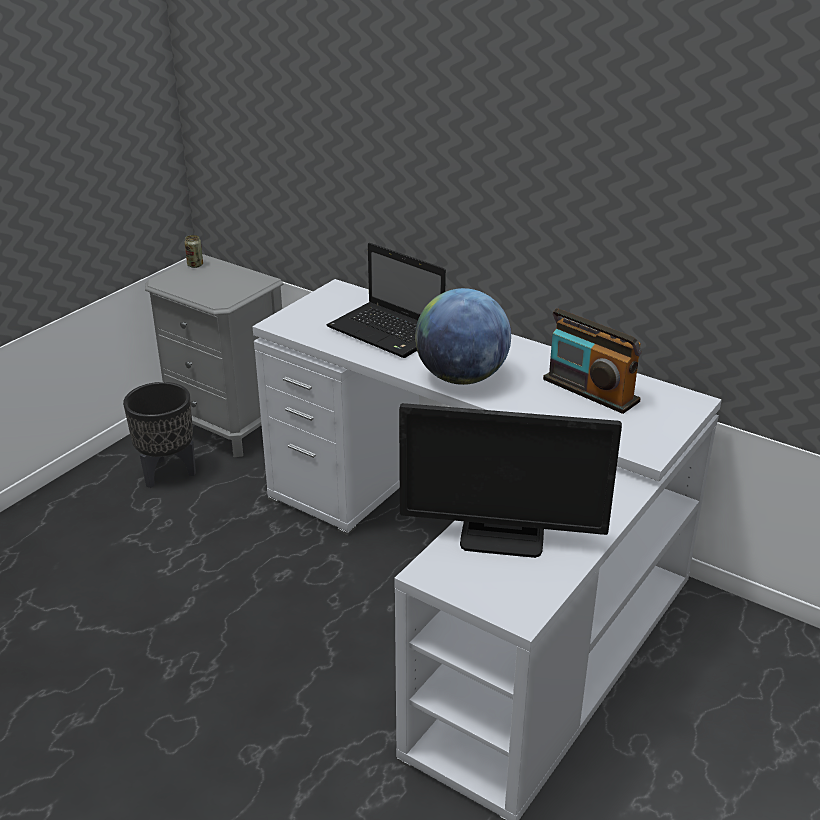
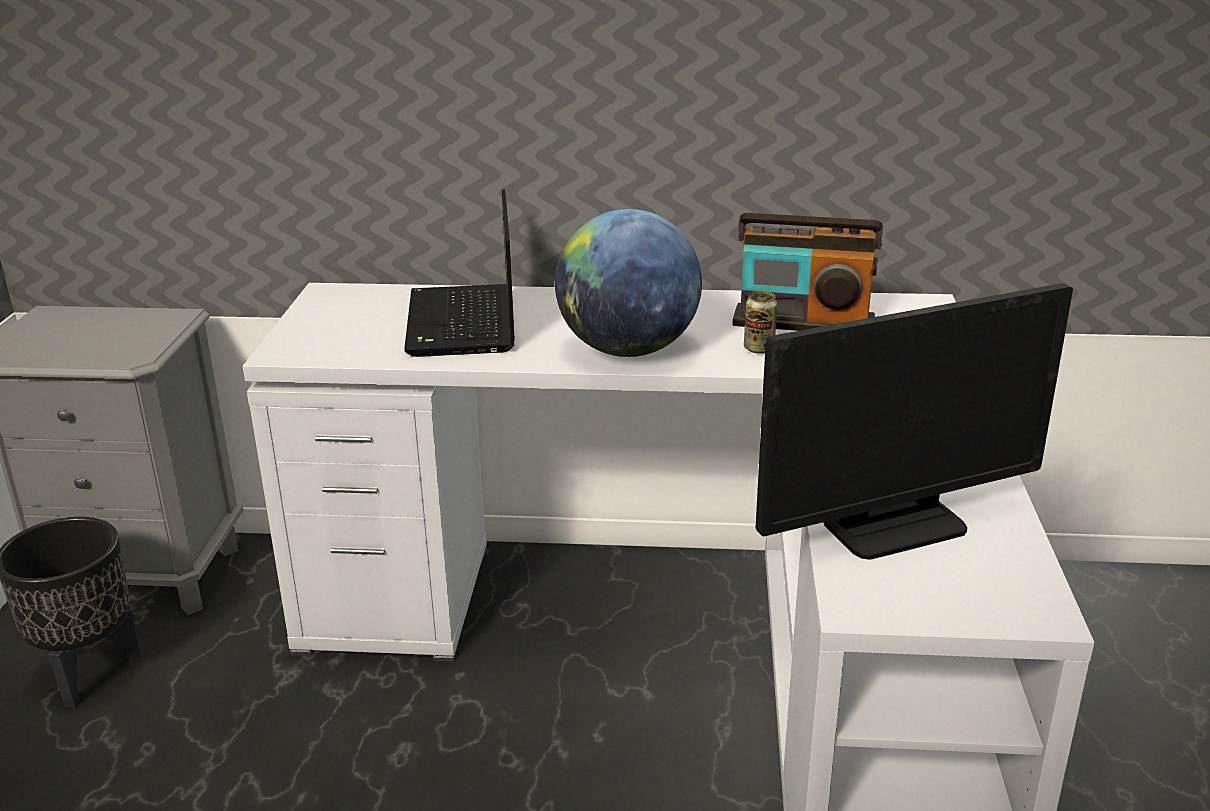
camera: 30 degrees left, 5 degrees down
can [184,235,203,268] -> can moved to [744,291,777,354]
laptop [327,243,446,358] -> laptop turned 75 degrees clockwise [404,189,515,357]

